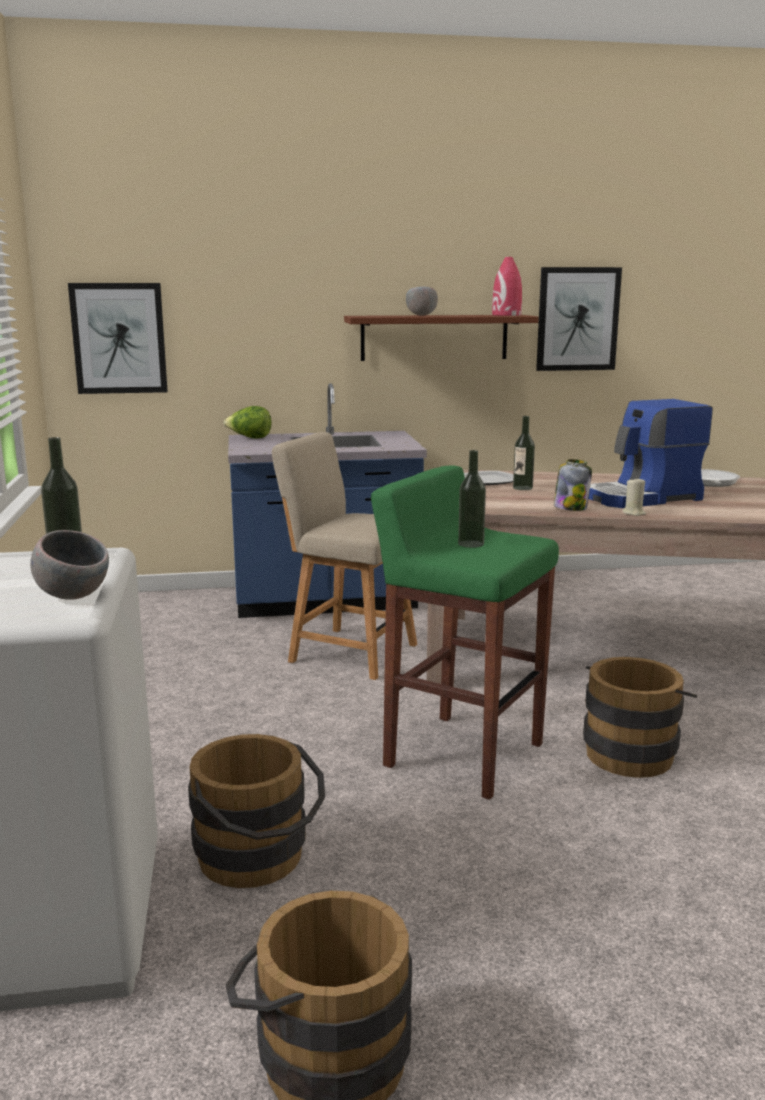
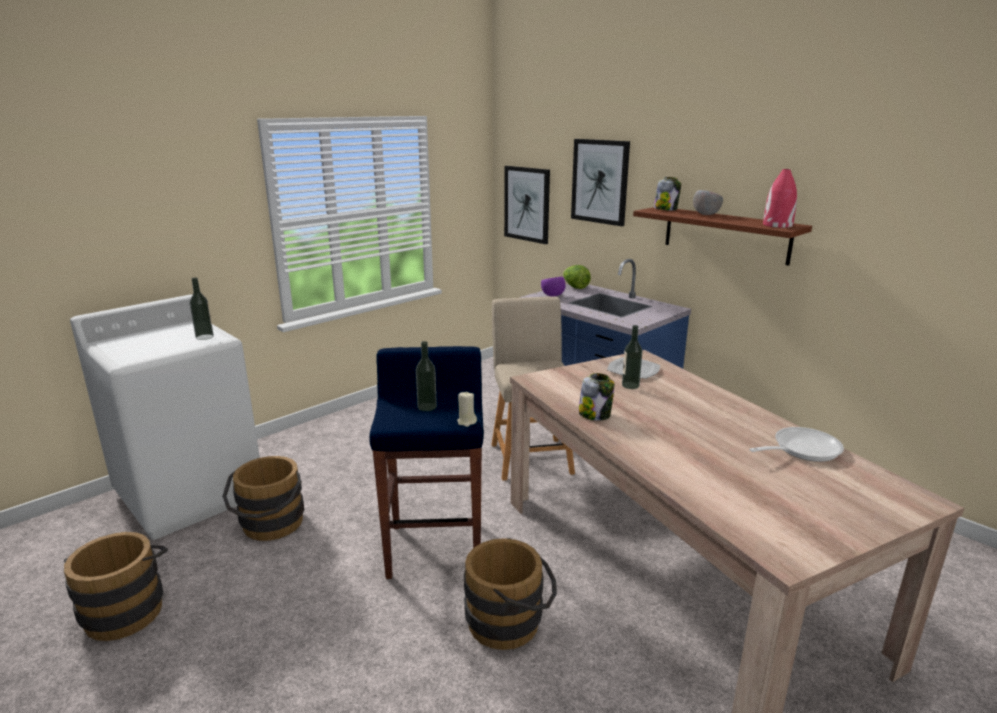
camera: 55 degrees right, 5 degrees up
grey bowl [30,530,109,600] -> none
green stool [371,465,559,800] -> blue stool [369,346,484,579]
picture [536,267,622,371] -> picture moved to [571,139,630,226]
coffee machine [588,399,713,508] -> none
beige candle [623,477,646,516] -> beige candle moved to [457,391,477,427]
none -> purple bowl [541,277,566,297]
none -> jar [654,177,681,211]

